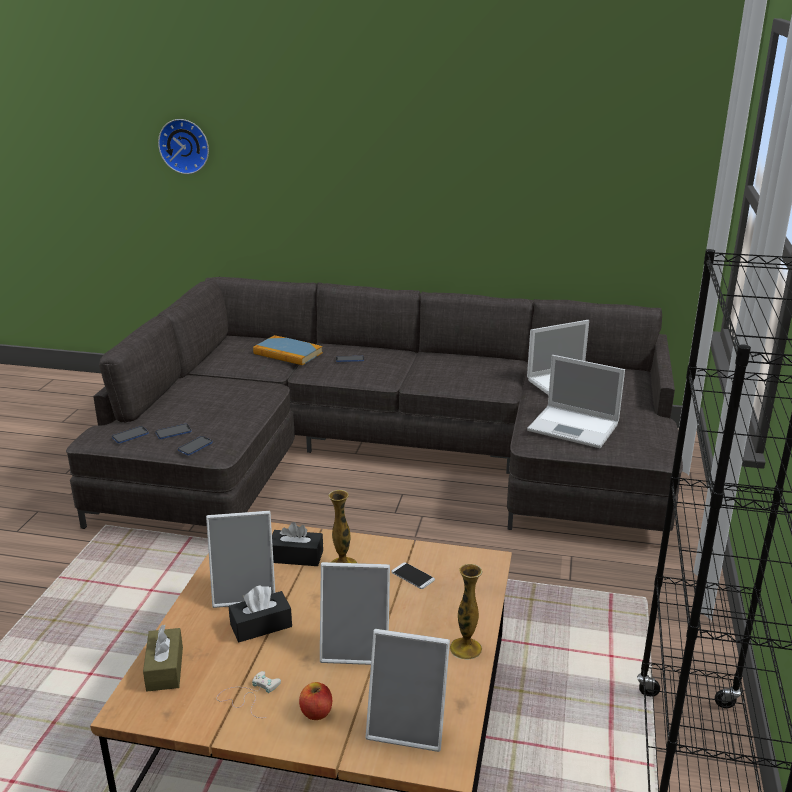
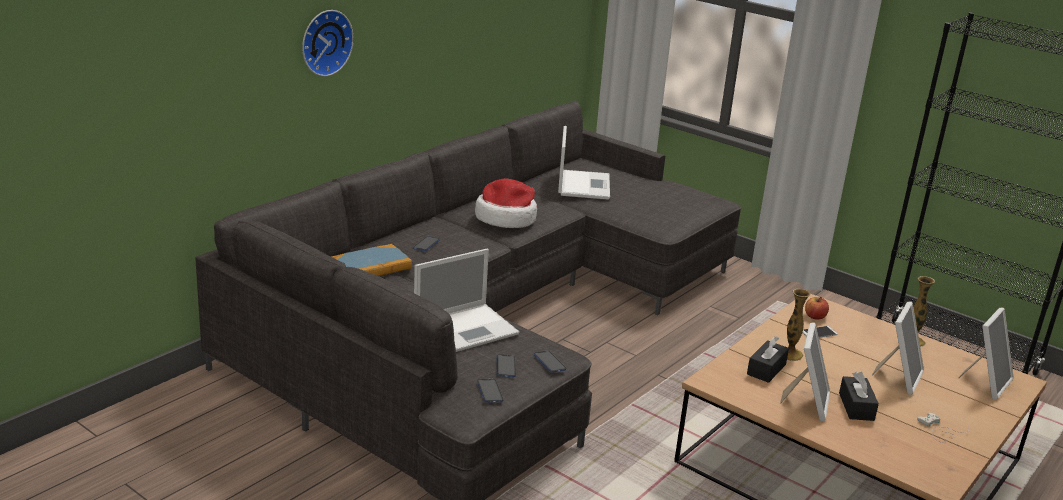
camera: 65 degrees left, 0 degrees up
brown tissue box [143,624,183,692] -> none
wall clock [158,119,209,174] -> wall clock moved to [302,10,354,76]
apple [299,682,332,720] -> apple moved to [805,297,829,319]
laptop [527,355,625,448] -> laptop moved to [414,249,519,352]
none -> hat [475,178,537,228]

